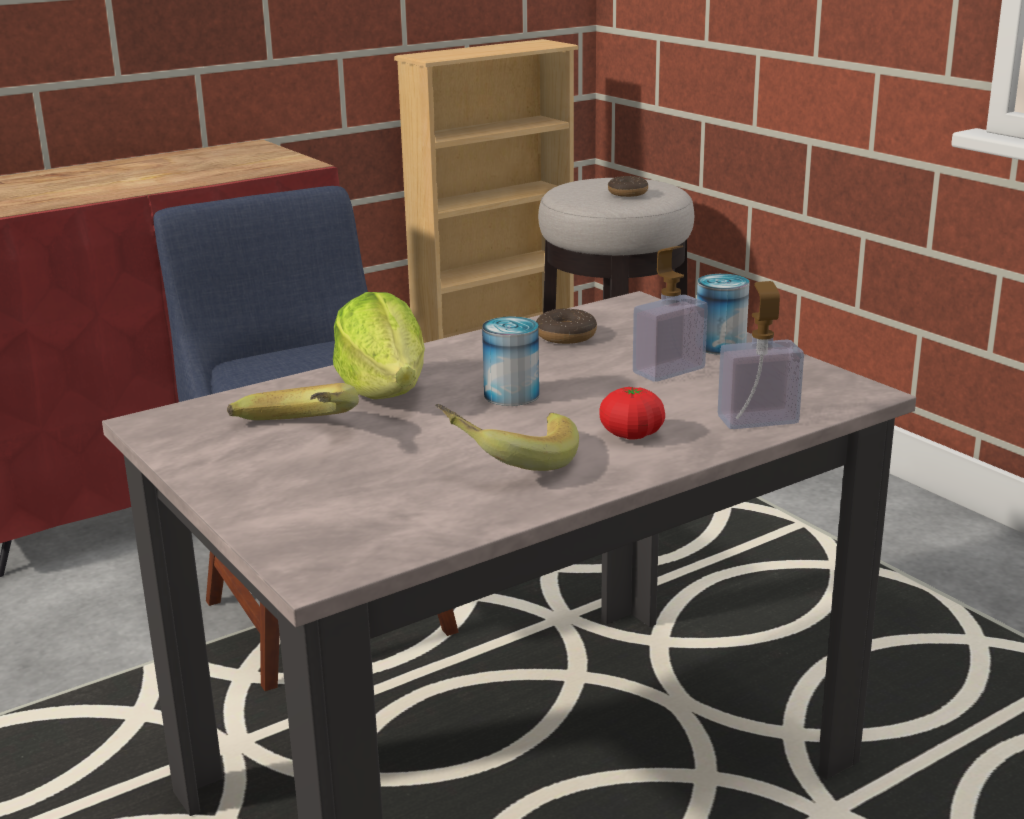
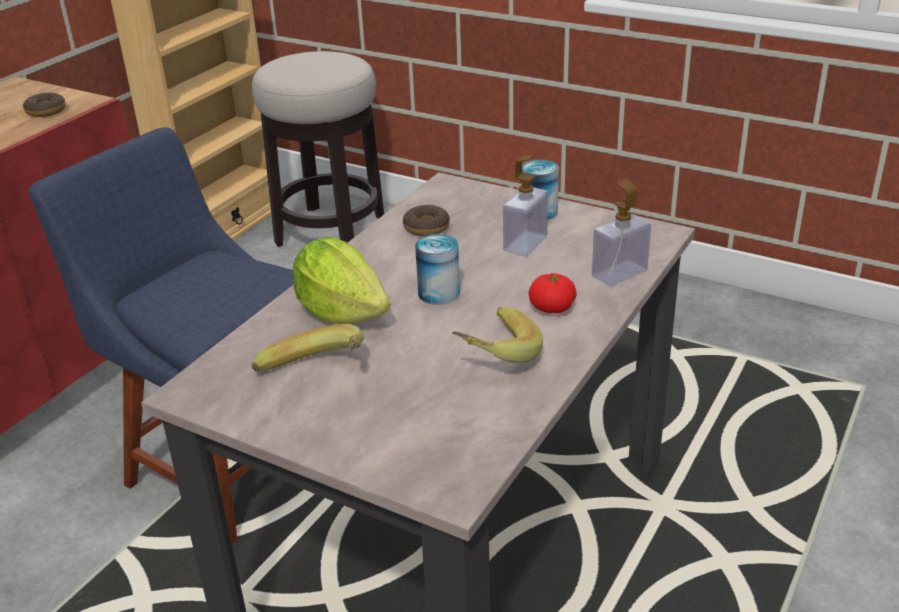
camera: 25 degrees left, 10 degrees up
donut [608,176,648,197] -> donut moved to [23,93,66,117]

